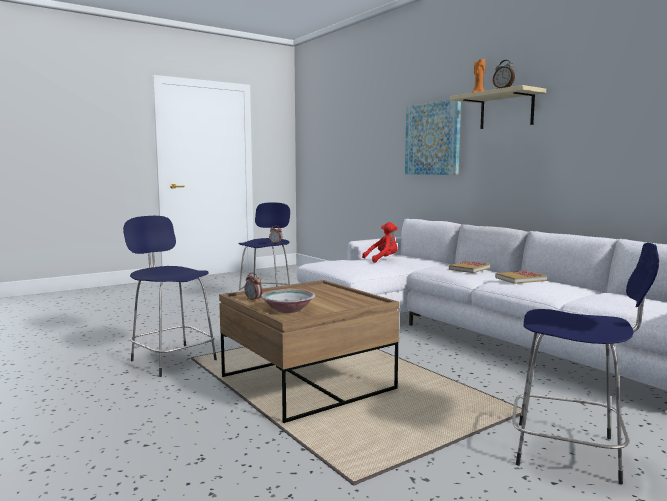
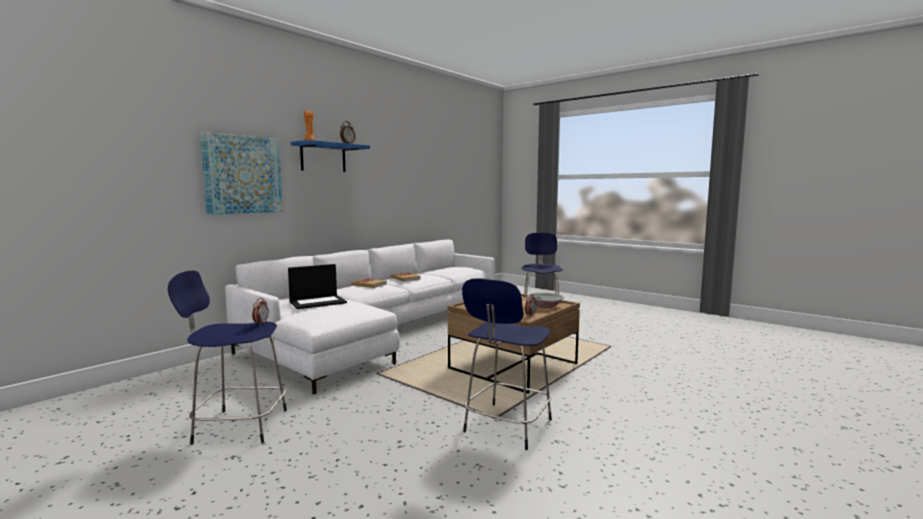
camera: 105 degrees left, 0 degrees up
red plush toy [362,222,398,263] -> laptop [288,264,347,309]
beige shelf [449,85,546,129] -> blue shelf [291,140,370,172]

